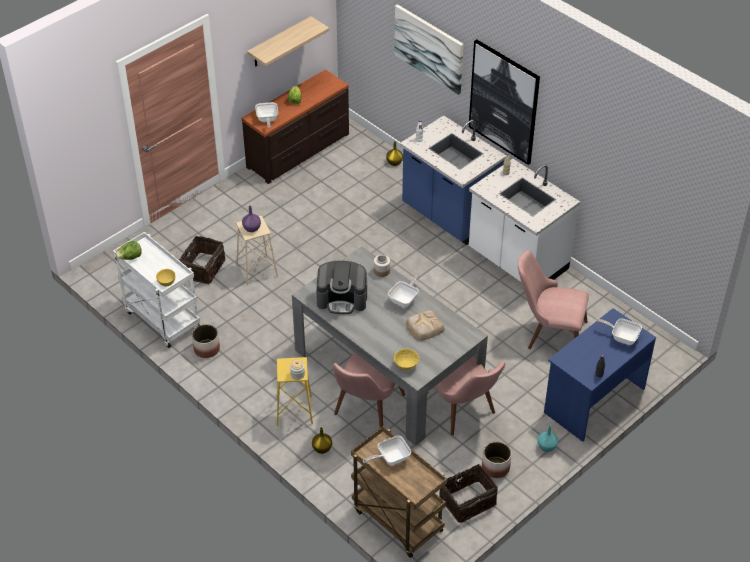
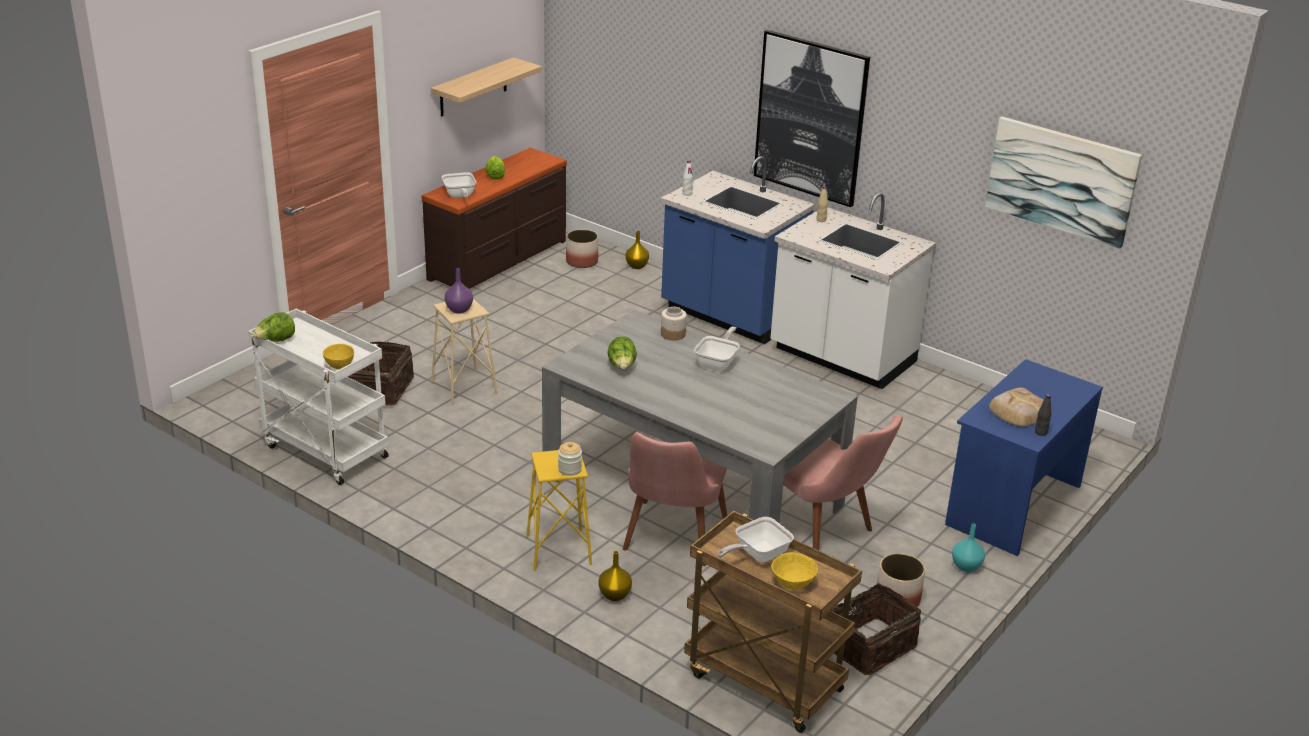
camera: 10 degrees left, 15 degrees down
planter [192,324,220,358] -> planter moved to [566,229,598,268]
coffee machine [316,261,367,314] -> lettuce [608,336,637,370]
picture [394,4,464,95] -> picture moved to [985,116,1142,249]
yellow bowl [394,348,419,370] -> yellow bowl moved to [771,552,818,590]
bread [406,310,445,340] -> bread moved to [989,387,1052,427]
pink chair [518,250,589,349] -> none
frying pan [596,318,642,345] -> none

